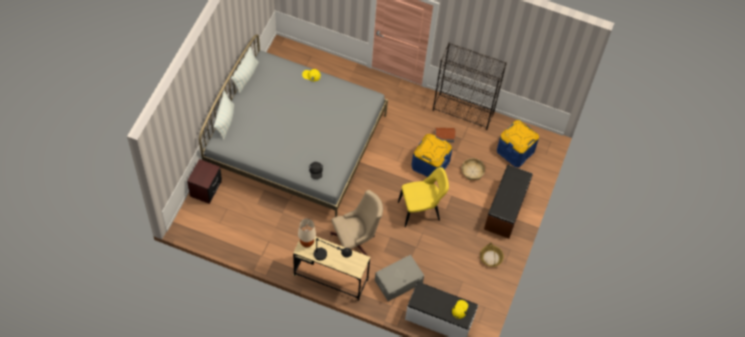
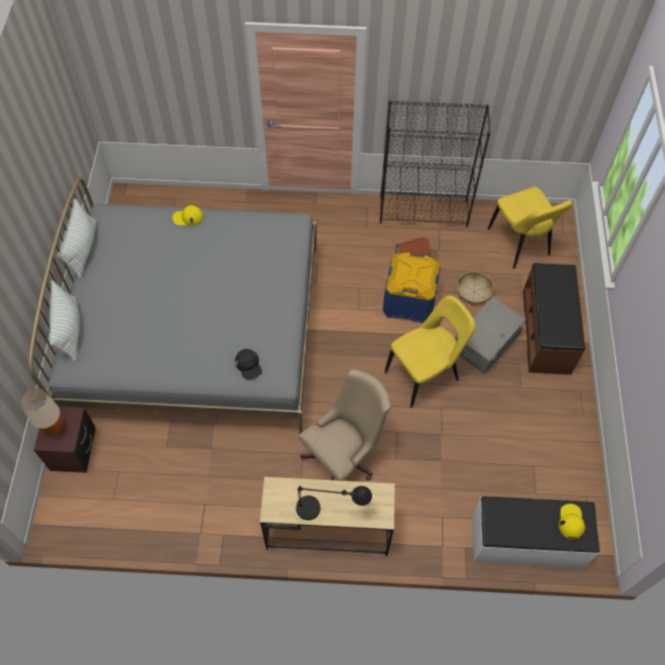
camera: 15 degrees left, 0 degrees up
beige table lamp [298,218,316,247] -> beige table lamp moved to [21,388,64,436]
grey storage box [375,255,424,301] -> grey storage box moved to [455,297,526,375]
basket [480,243,504,267] -> none
blue storage box [497,120,539,167] -> yellow chair [488,187,573,269]

